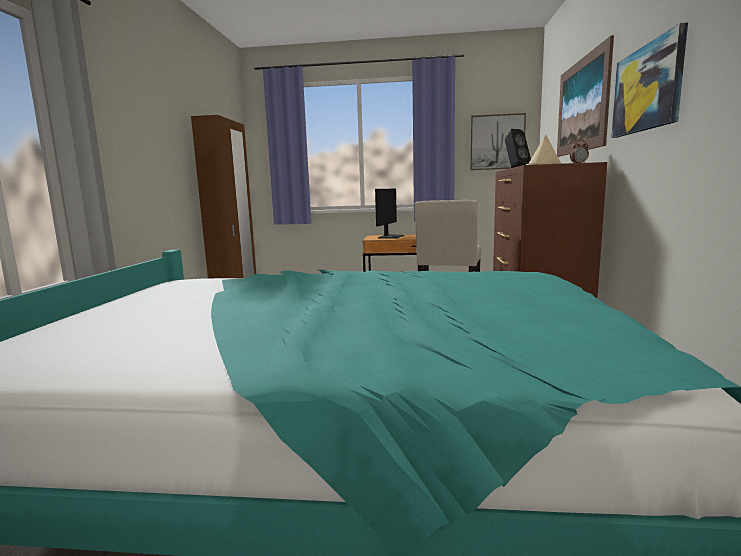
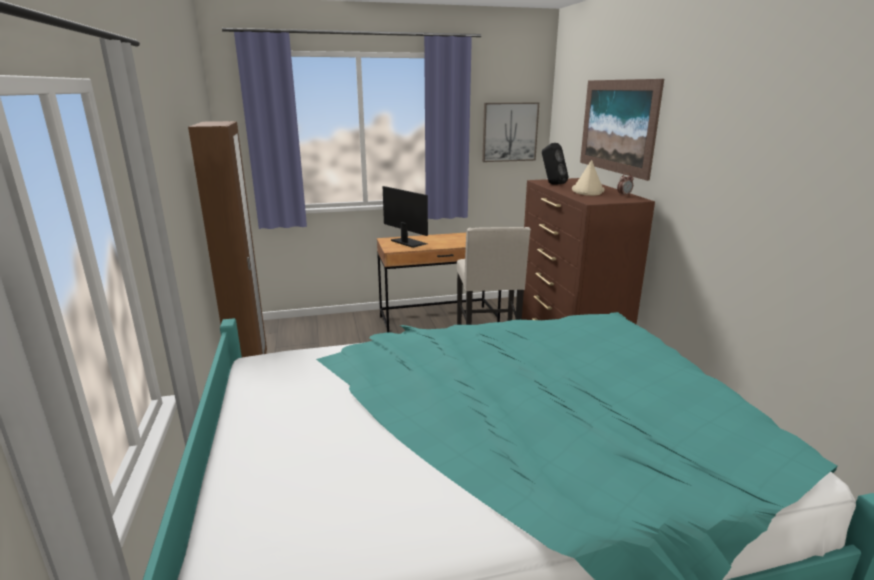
camera: 20 degrees left, 10 degrees up
monitor [375,189,405,239] -> monitor turned 45 degrees counterclockwise [383,186,428,248]
picture [611,22,688,138] -> none

